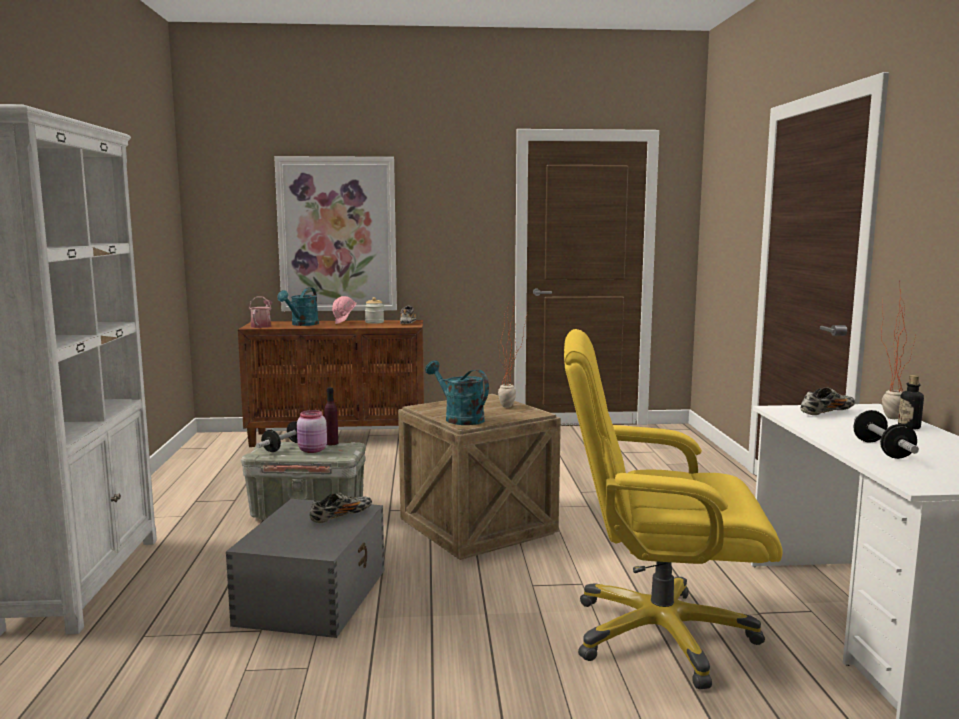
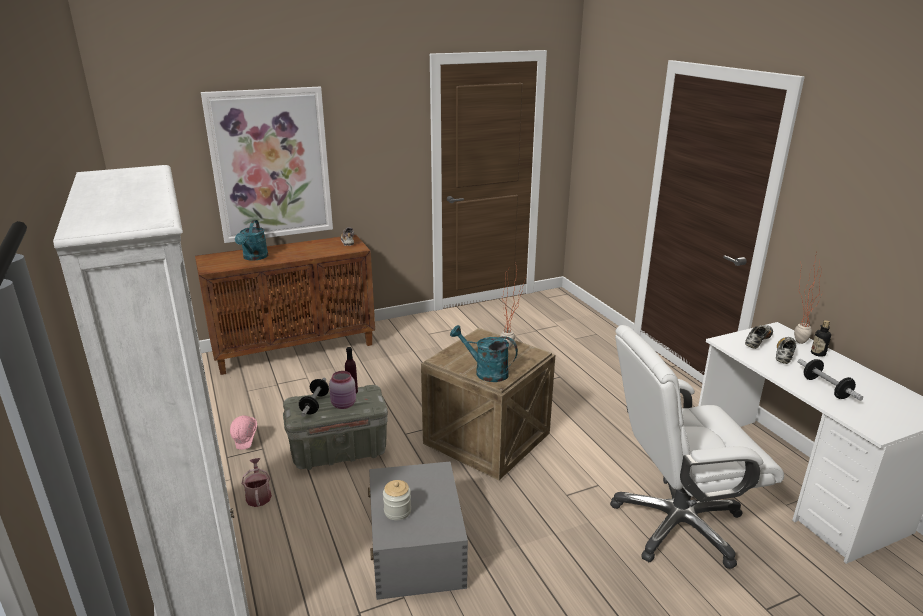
camera: 20 degrees left, 15 degrees up
watering can [249,297,272,328] -> watering can moved to [242,458,272,507]
shoe [310,492,372,523] -> shoe moved to [776,337,796,364]
pink hard hat [332,296,356,324] -> pink hard hat moved to [230,415,257,450]
jar [365,297,384,324] -> jar moved to [383,480,411,520]
yellow office chair [564,329,783,689] -> white office chair [610,325,784,569]

